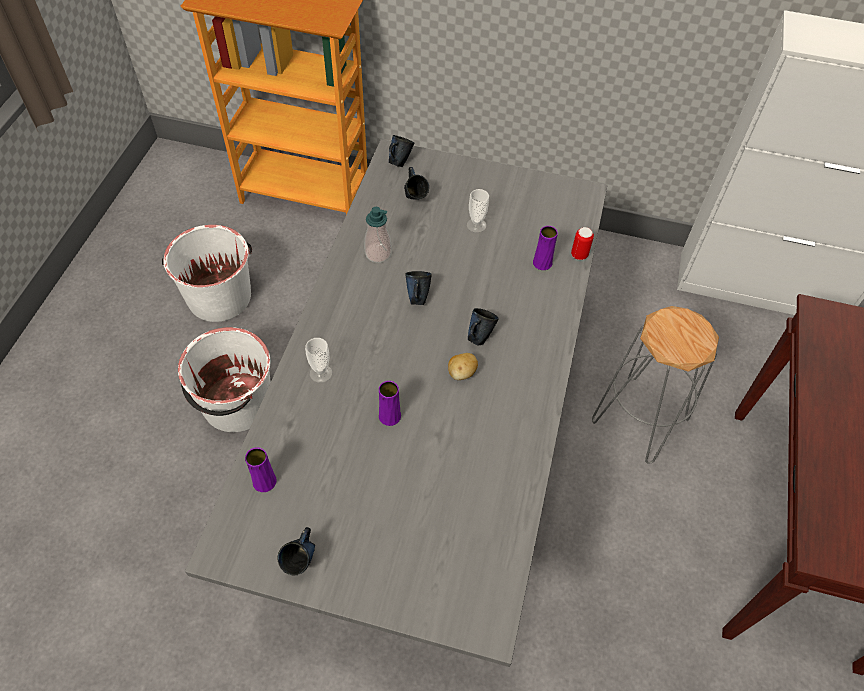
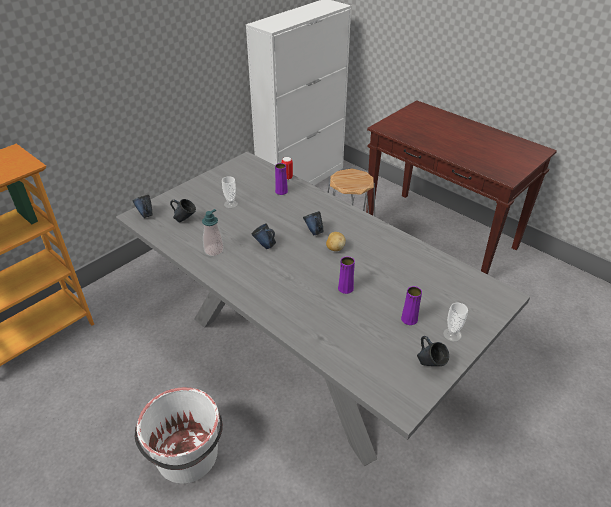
camera: 60 degrees left, 15 degrees down
white bucket [162,225,252,322] -> none
purple vase [245,447,276,492] -> purple vase moved to [401,286,422,325]
cup [305,338,332,383] -> cup moved to [443,303,468,342]

